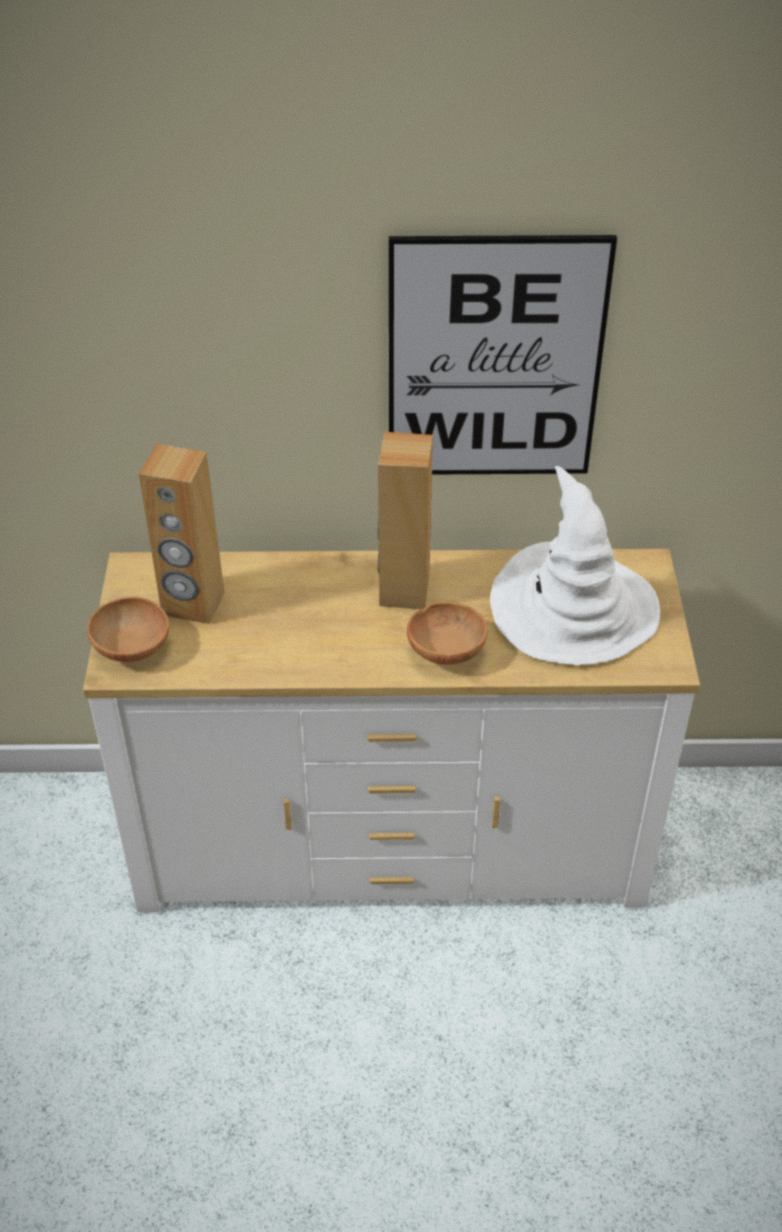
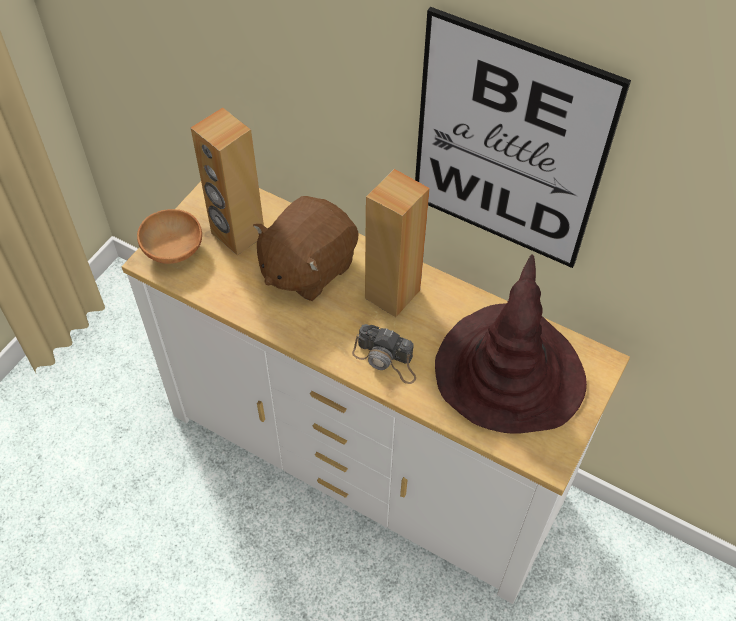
camera: 30 degrees right, 10 degrees up
brown bowl [407,602,488,665] -> camera [352,324,416,384]
white hat [490,466,660,665] -> brown hat [435,255,587,434]
none -> brown plush toy [253,196,359,301]

